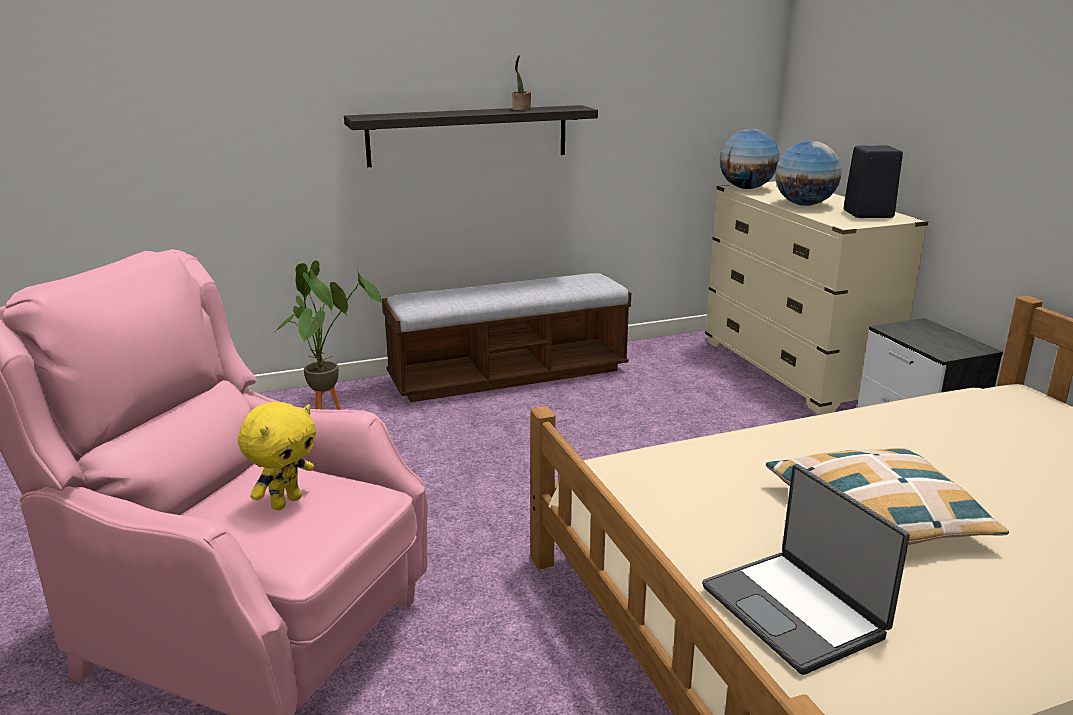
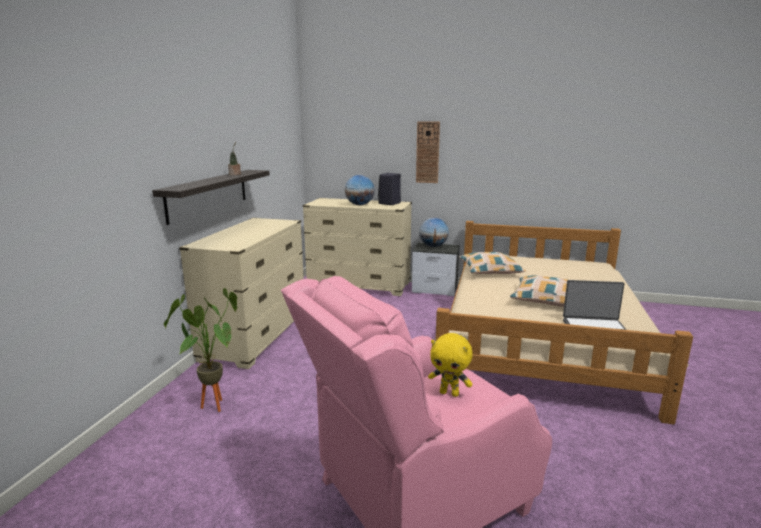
camera: 55 degrees left, 5 degrees down
yellow plush toy [238,402,316,510] -> yellow plush toy turned 135 degrees clockwise [428,333,472,397]
bench [382,273,631,402] -> beige dresser [179,218,304,369]
globe [719,129,779,189] -> globe moved to [419,217,449,247]
none -> wall clock [416,121,440,183]
none -> pillow [459,252,526,274]

